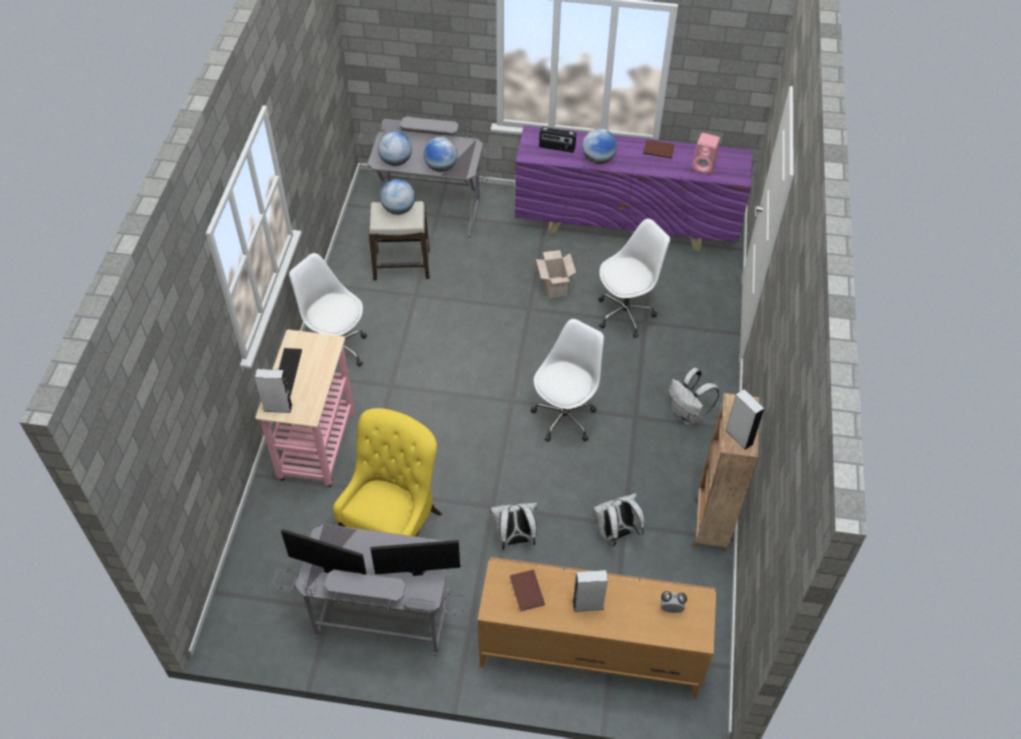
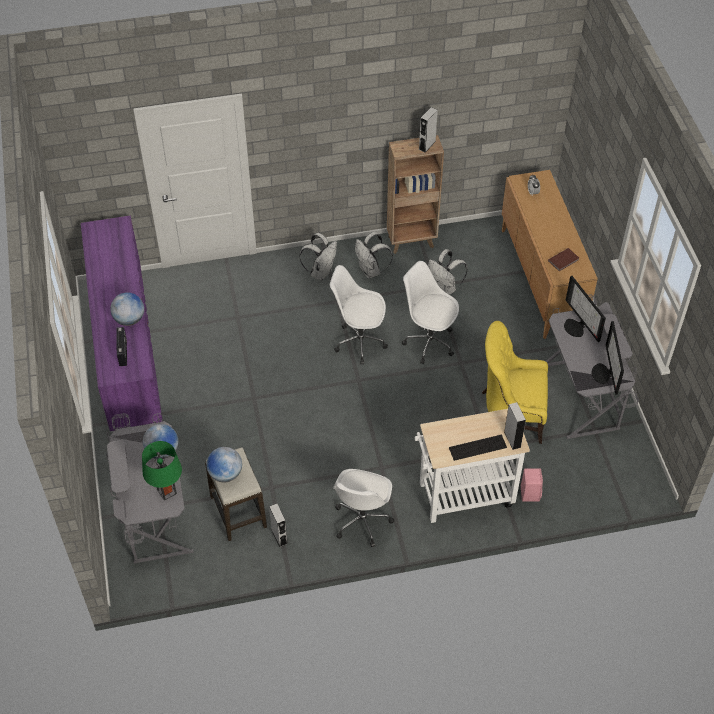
camera: 110 degrees left, 0 degrees up
pink cart [255,330,355,487] -> white cart [415,409,530,523]
globe [378,131,412,166] -> green table lamp [142,441,182,501]
white backpack [490,503,537,550] -> white backpack moved to [355,232,393,278]
cardboard box [536,250,576,298] -> none
grey speaker [573,570,608,612] -> grey speaker moved to [269,503,288,547]
white office chair [598,219,670,338] -> white office chair moved to [402,261,459,364]
brown book [643,140,675,159] -> none
pink speaker [692,133,720,175] -> pink speaker moved to [521,468,543,502]

